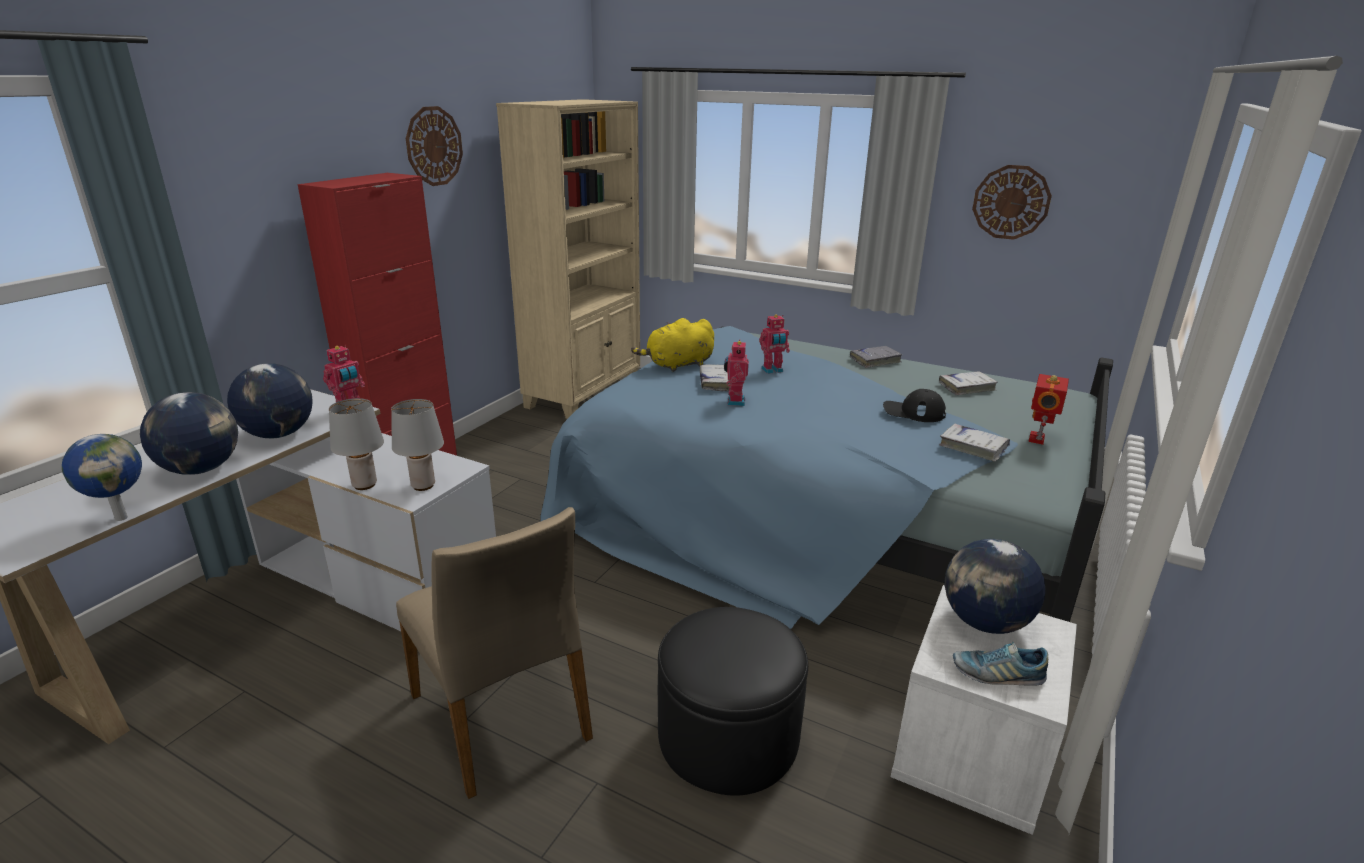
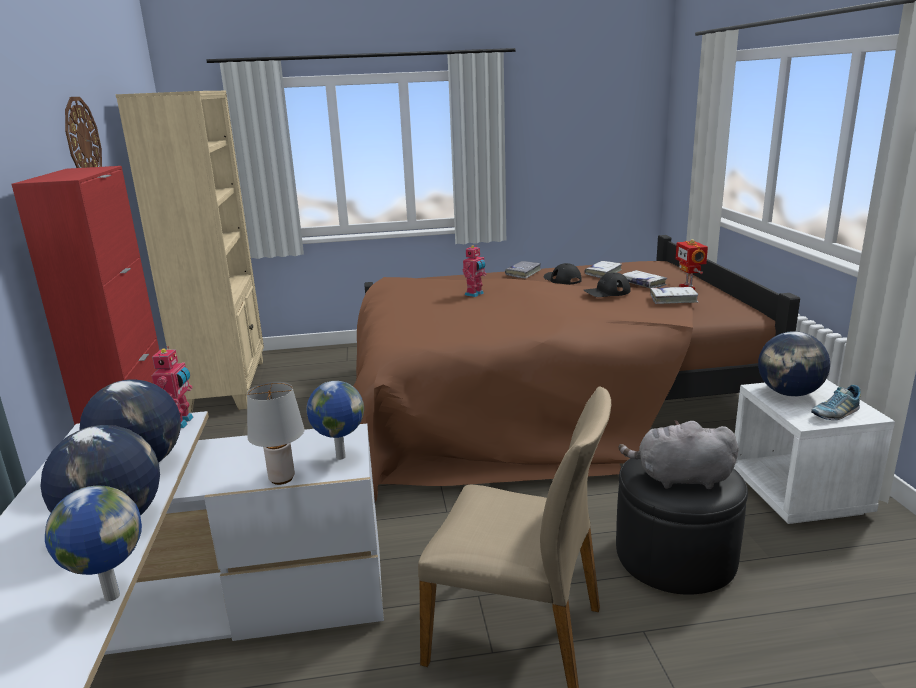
camera: 35 degrees left, 5 degrees down
grey table lamp [391,399,444,491] -> globe [306,381,364,460]
blue bed [540,326,1113,629] -> brown bed [353,235,800,502]
yellow plush toy [631,318,714,372] -> none
white book [700,365,730,392] -> white book moved to [623,270,667,288]
toy robot [724,339,749,406] -> none
wall clock [972,165,1052,240] -> none
none -> black cap [543,263,582,285]
none -> grey plush toy [619,420,739,489]

